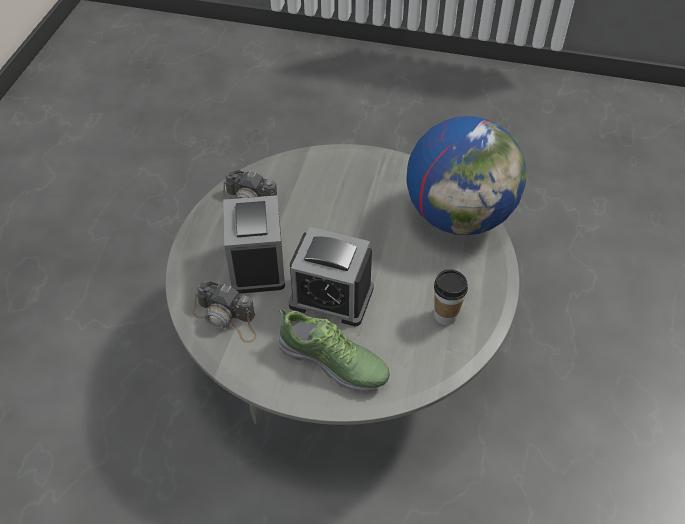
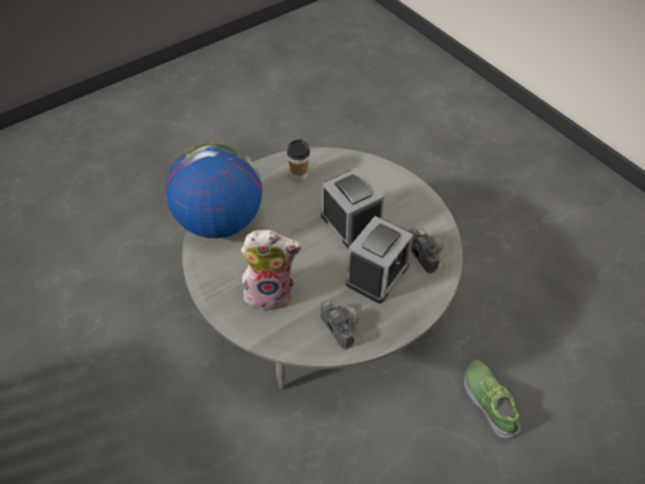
camera: 140 degrees left, 0 degrees up
shoe [278,308,390,391] -> shoe moved to [464,360,521,439]
none -> plush toy [241,230,302,312]

